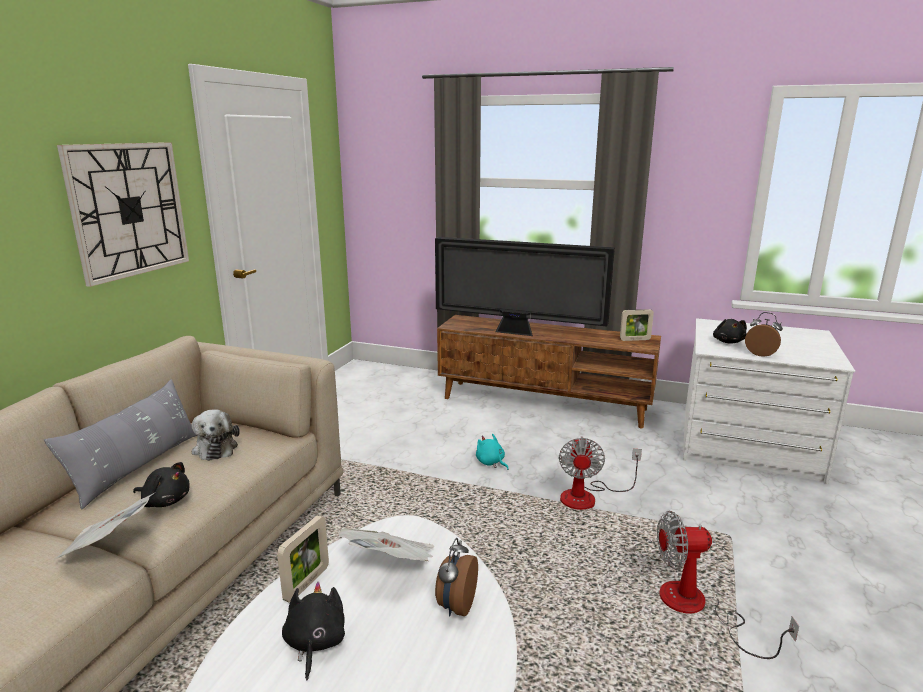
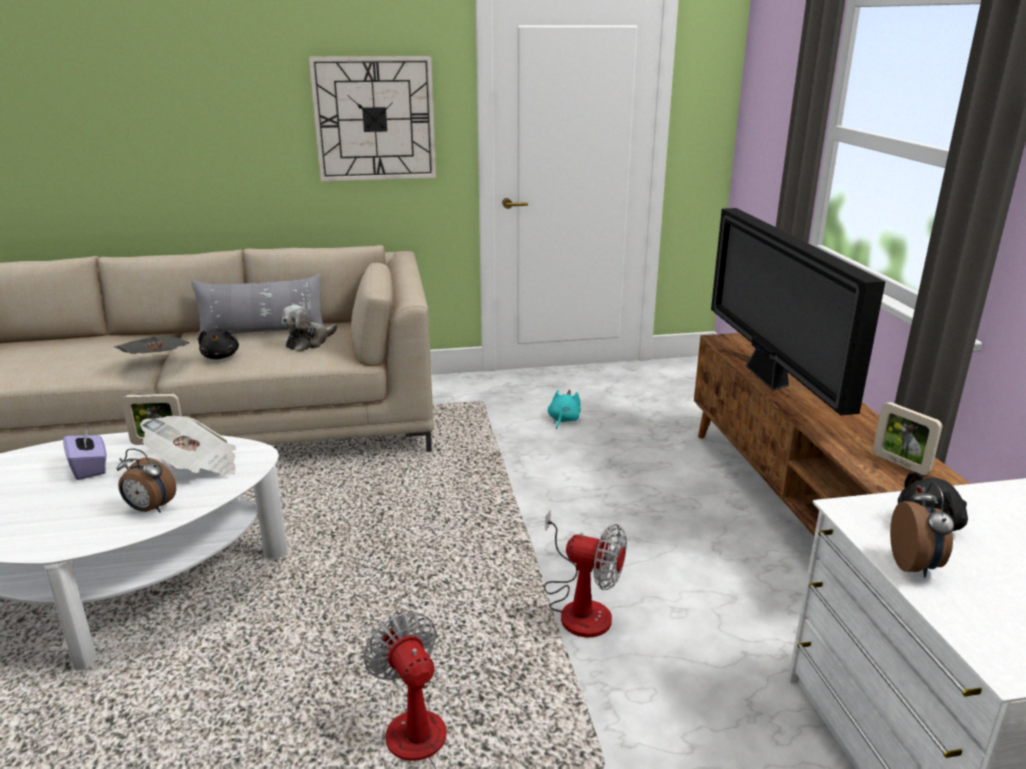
camera: 60 degrees right, 5 degrees up
black plush toy [282,582,345,680] -> purple tissue box [63,428,106,480]
alarm clock [435,538,478,616] -> alarm clock turned 150 degrees counterclockwise [116,448,176,513]
turquoise plush toy [476,434,509,470] -> turquoise plush toy moved to [548,389,581,429]
fan [559,436,642,510] -> fan turned 135 degrees counterclockwise [544,511,627,638]

